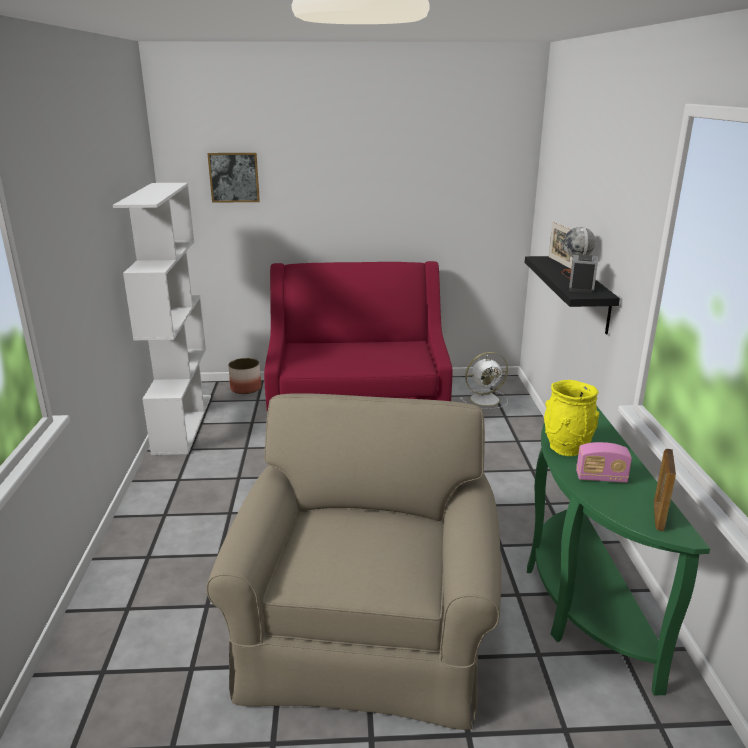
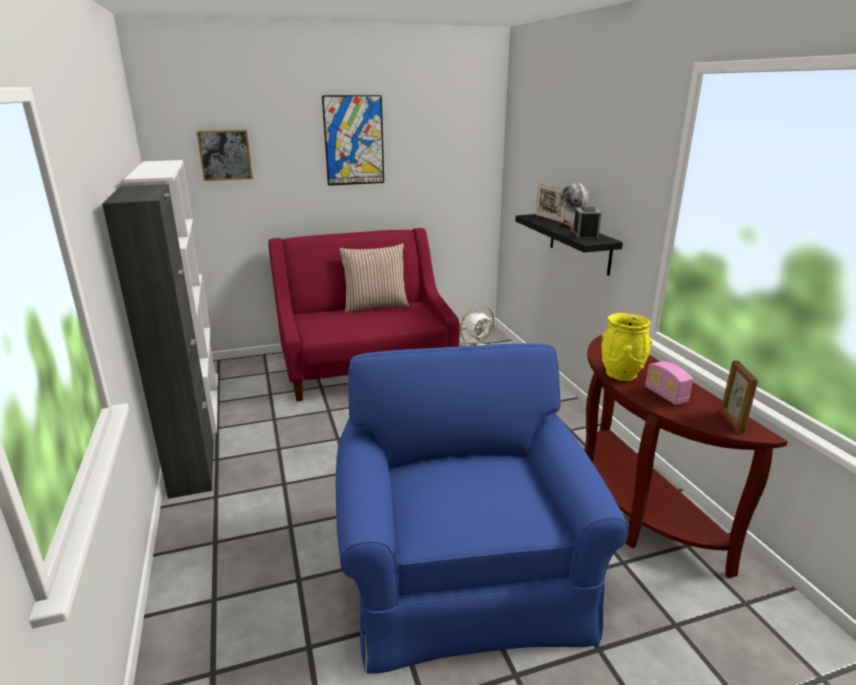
camera: 15 degrees left, 0 degrees up
beige armchair [206,393,501,730] -> blue armchair [336,343,629,674]
planter [228,358,261,394] -> none
green console table [527,407,710,696] -> brown console table [584,335,788,578]
radio [576,442,632,483] -> radio turned 75 degrees clockwise [645,361,693,405]
none -> black cabinet [102,184,214,499]
none -> picture [322,95,384,186]
none -> pillow [339,244,409,313]

